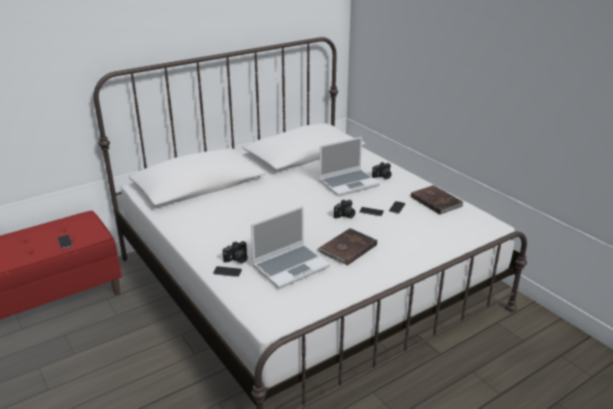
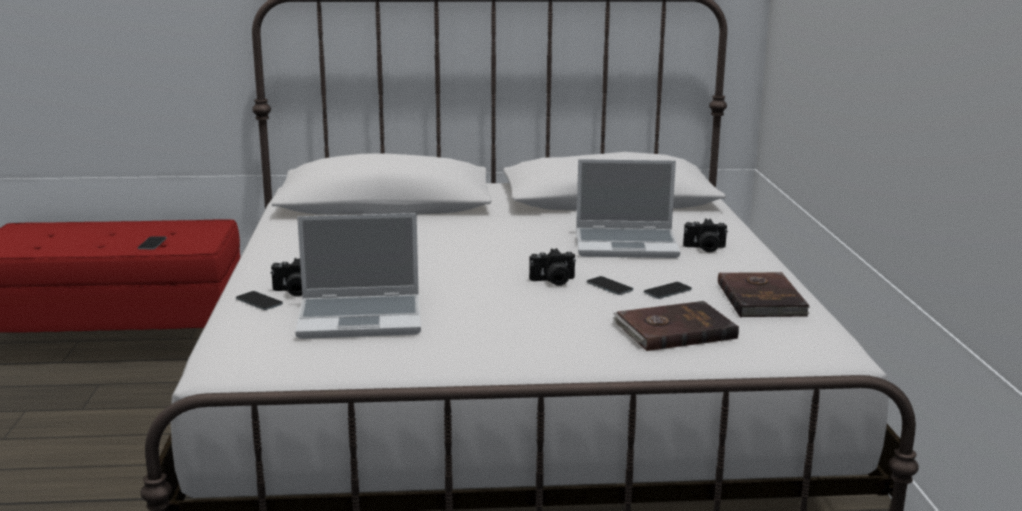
camera: 30 degrees right, 10 degrees down
brown book [317,228,377,266] -> brown book moved to [613,301,739,351]

